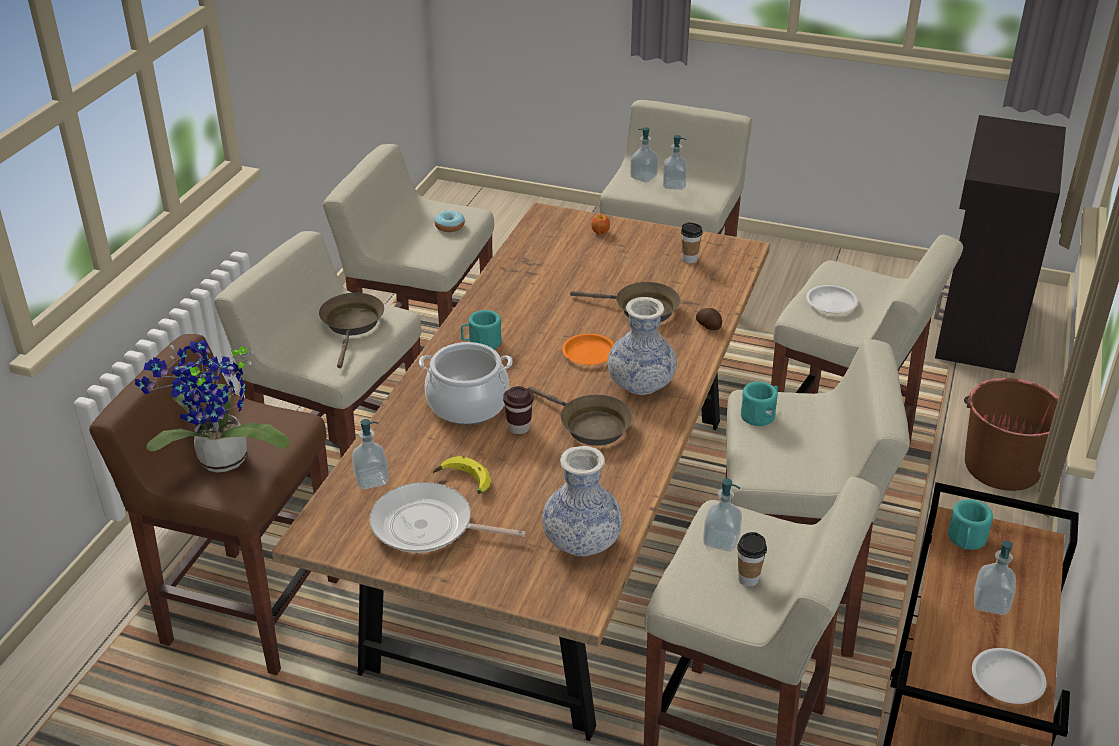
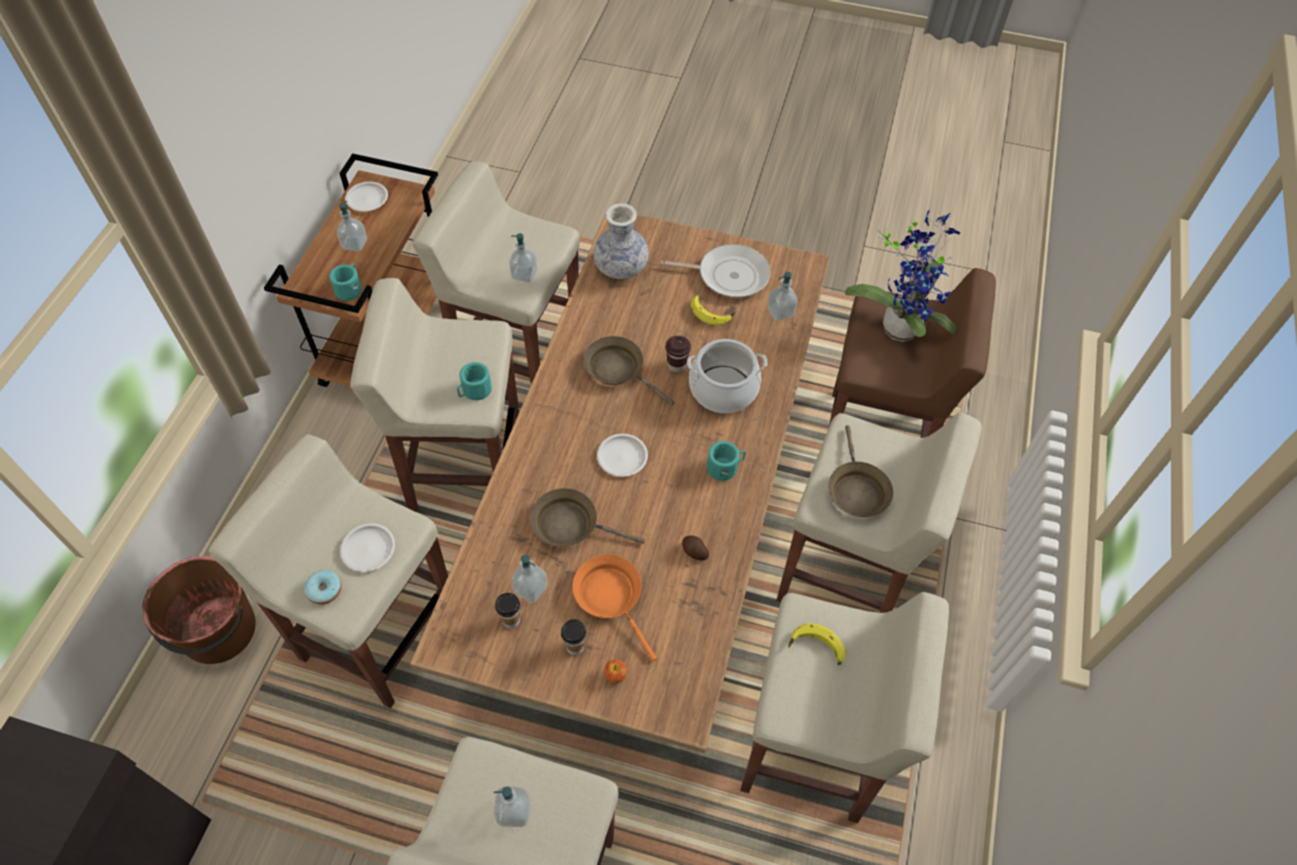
camera: 175 degrees right, 20 degrees up
donut [434,210,465,232] -> donut moved to [304,570,342,605]
orange plate [562,334,614,365] -> white plate [597,434,648,477]
vase [608,297,677,395] -> none
soap dispenser [630,127,658,183] -> soap dispenser moved to [511,555,548,603]
potato [696,308,722,330] -> potato moved to [682,535,709,560]
cup [737,532,767,587] -> cup moved to [561,619,586,655]
none -> orange frying pan [572,554,657,661]
none -> banana [788,623,846,665]

